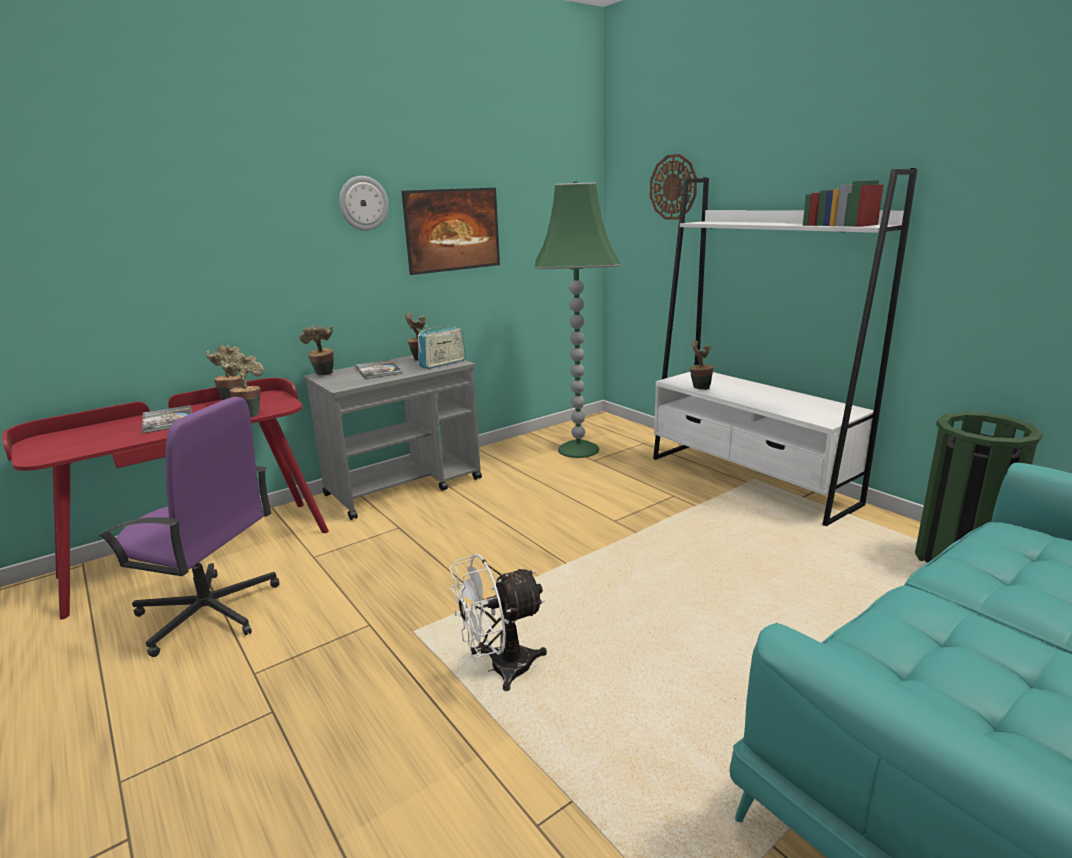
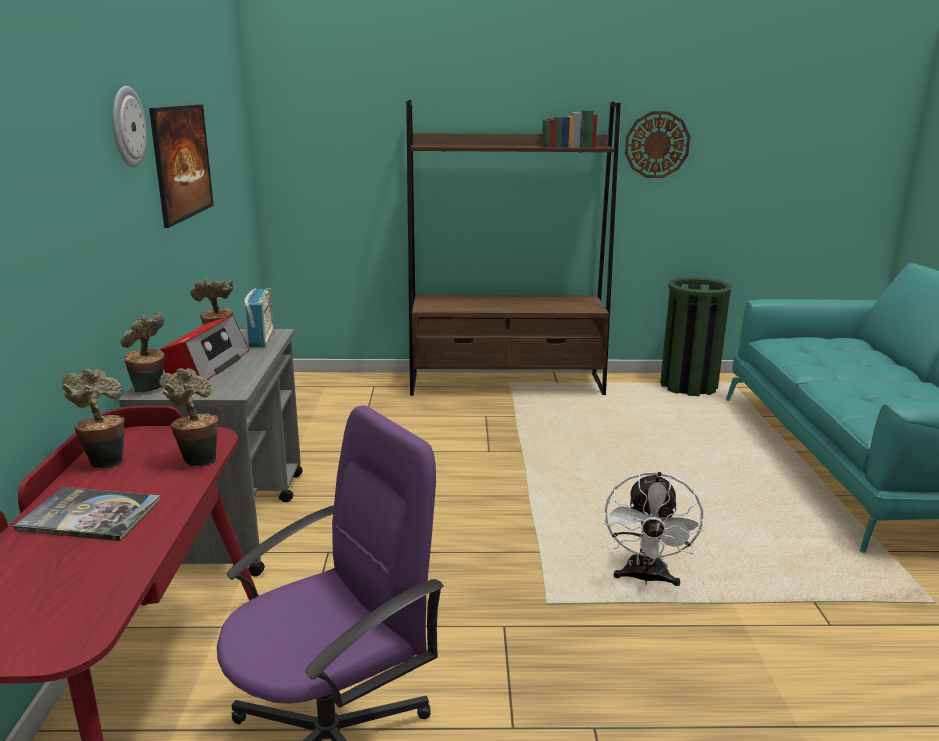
camera: 55 degrees left, 0 degrees up
book [355,359,403,379] -> radio [160,315,249,380]
green floor lamp [534,182,621,458] -> none
wall clock [650,154,697,220] -> wall clock moved to [625,111,690,178]
white bookcase [653,168,917,526] -> brown bookcase [406,100,621,396]
potted plant [690,340,714,390] -> none

